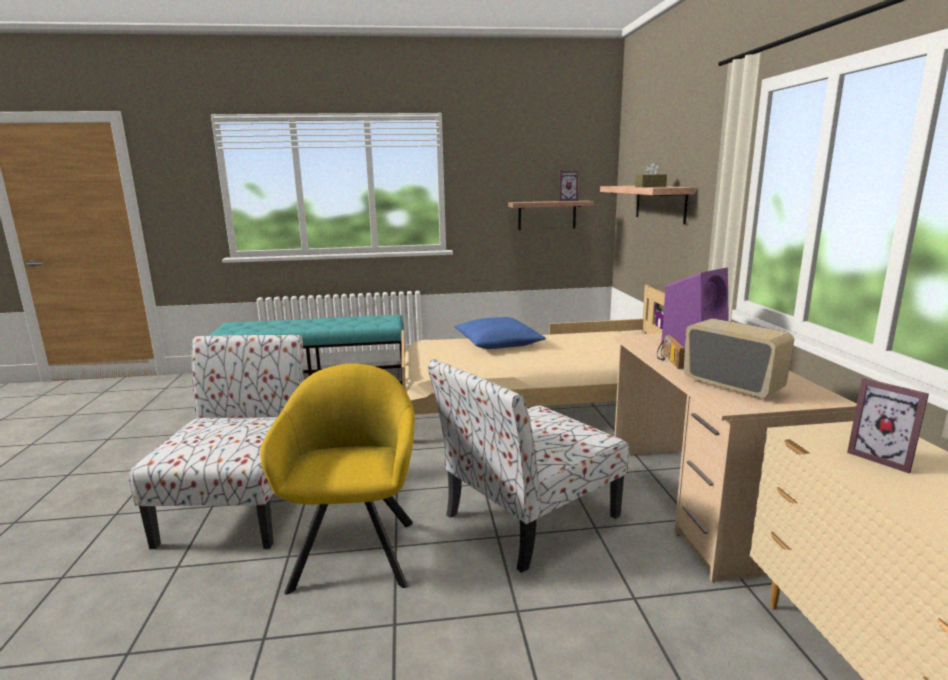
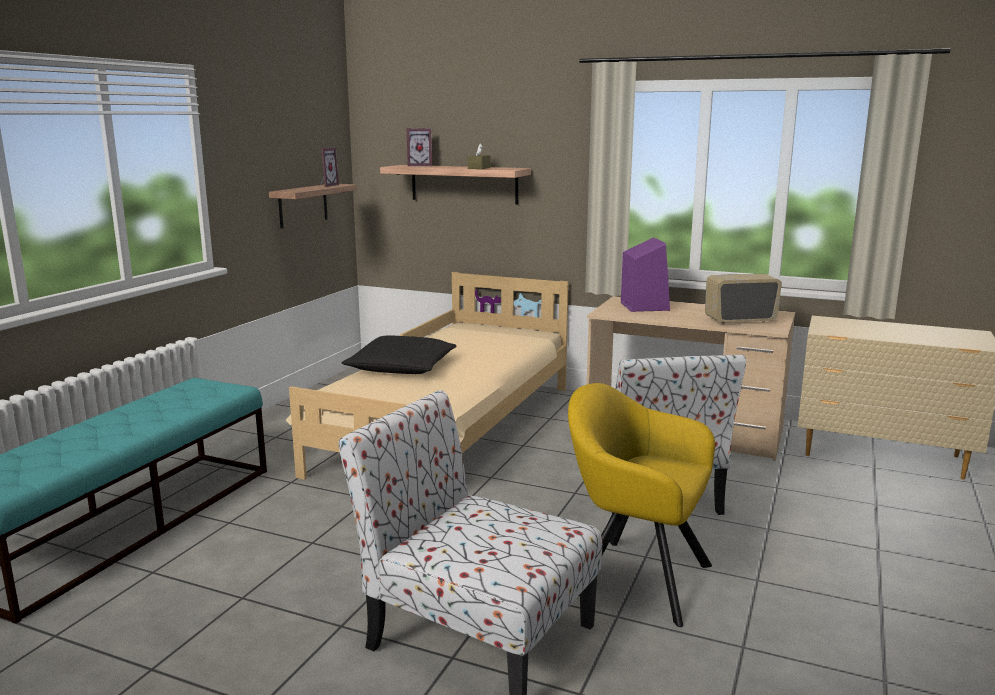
camera: 60 degrees left, 0 degrees up
blue pillow [455,317,546,349] -> black pillow [342,335,457,374]
radio [657,335,685,369] -> none
picture frame [847,378,929,473] -> picture frame moved to [407,128,432,166]

